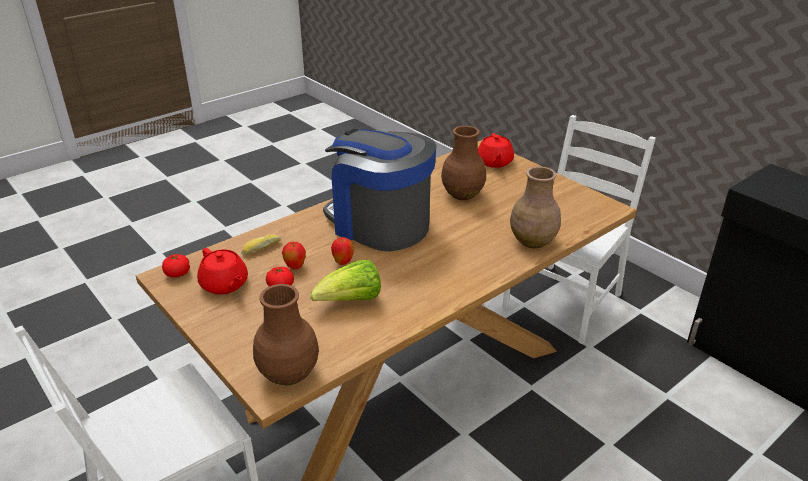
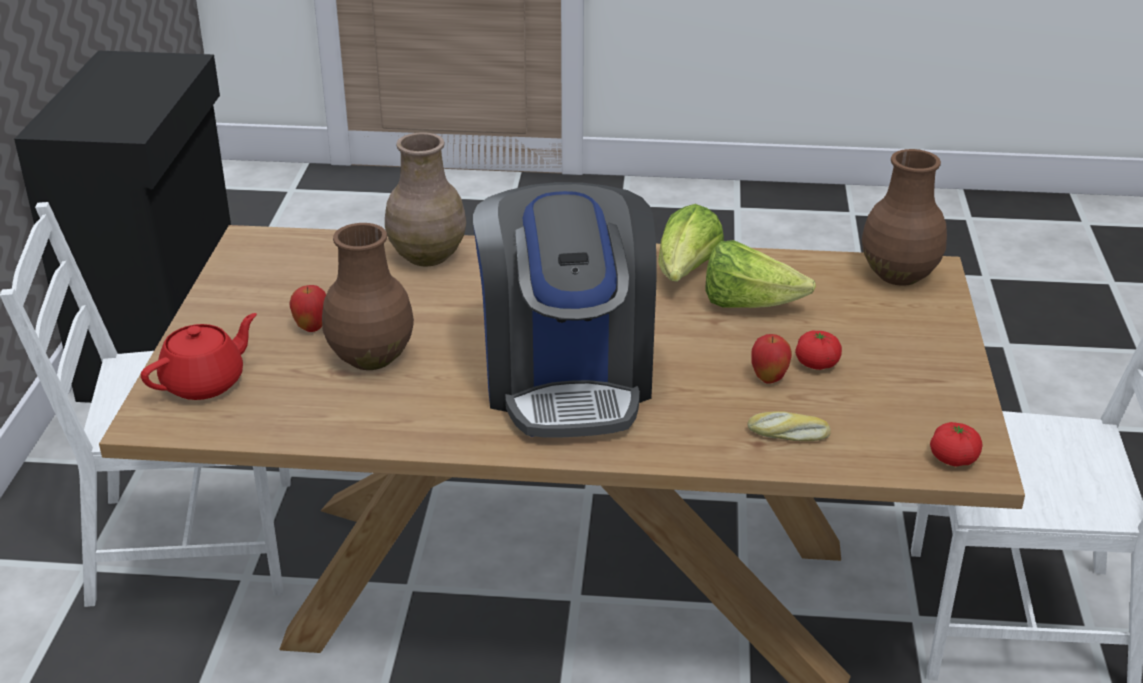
camera: 135 degrees left, 0 degrees up
red teapot [197,248,248,295] -> none
apple [331,237,354,265] -> apple moved to [289,285,326,332]
none -> lettuce [658,204,724,282]

